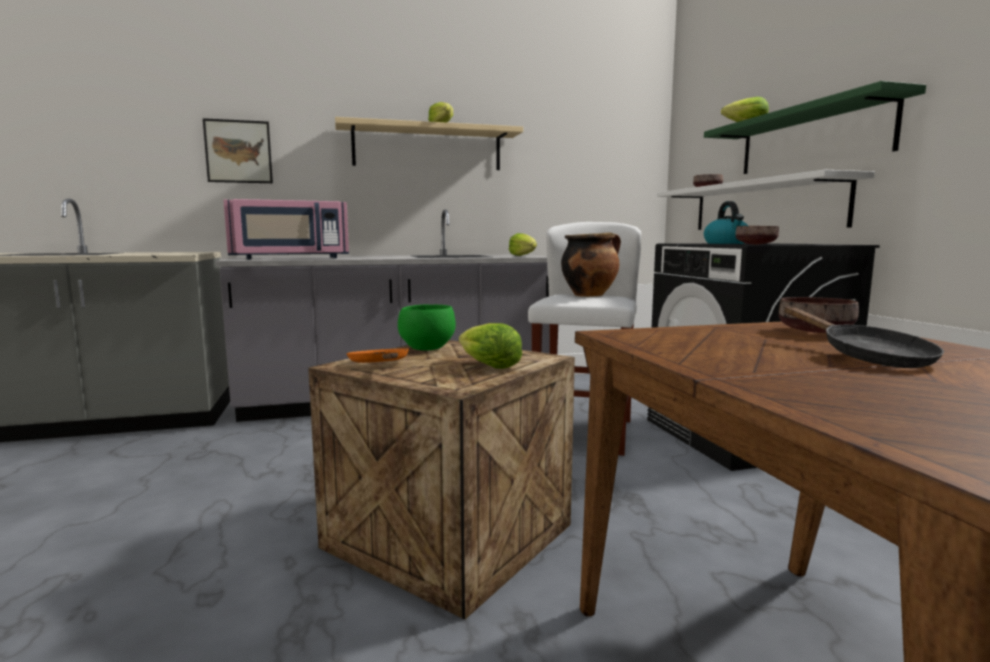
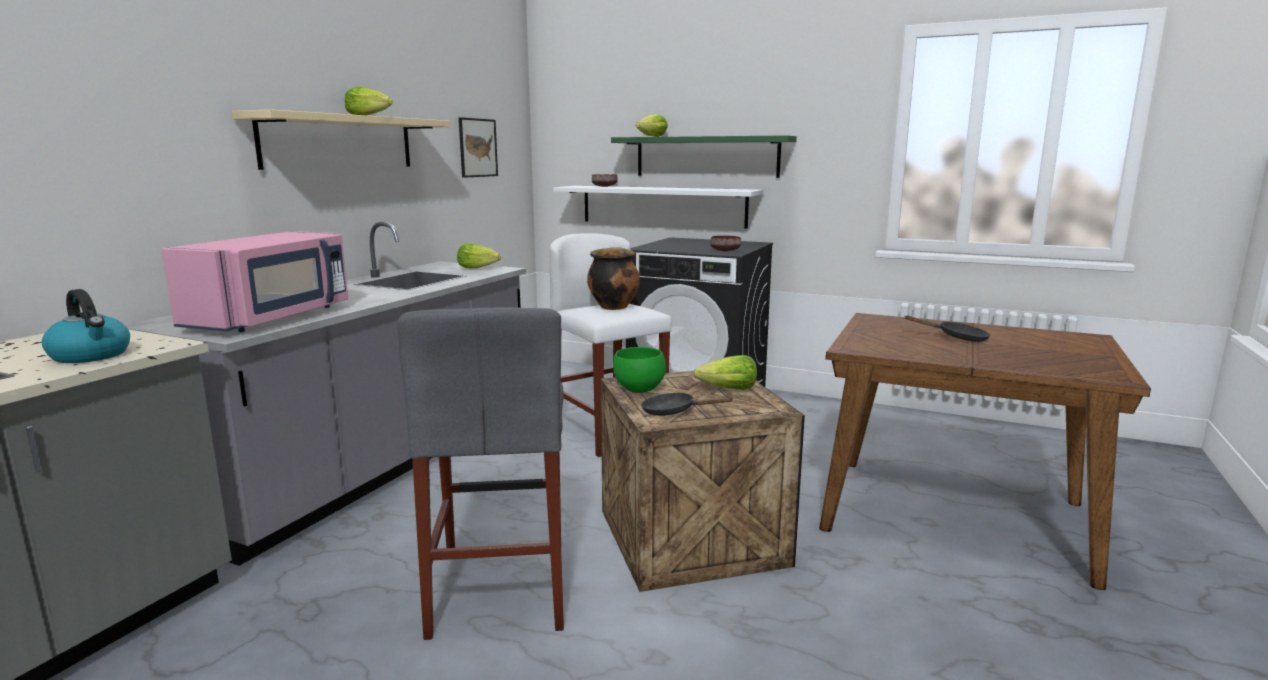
camera: 50 degrees left, 5 degrees up
picture [203,118,273,183] -> picture moved to [459,117,498,178]
orange frying pan [346,348,409,363] -> black frying pan [641,392,734,416]
kettle [704,201,748,244] -> kettle moved to [42,289,130,363]
brown bowl [779,297,859,333] -> none
none -> grey stool [397,307,564,640]

